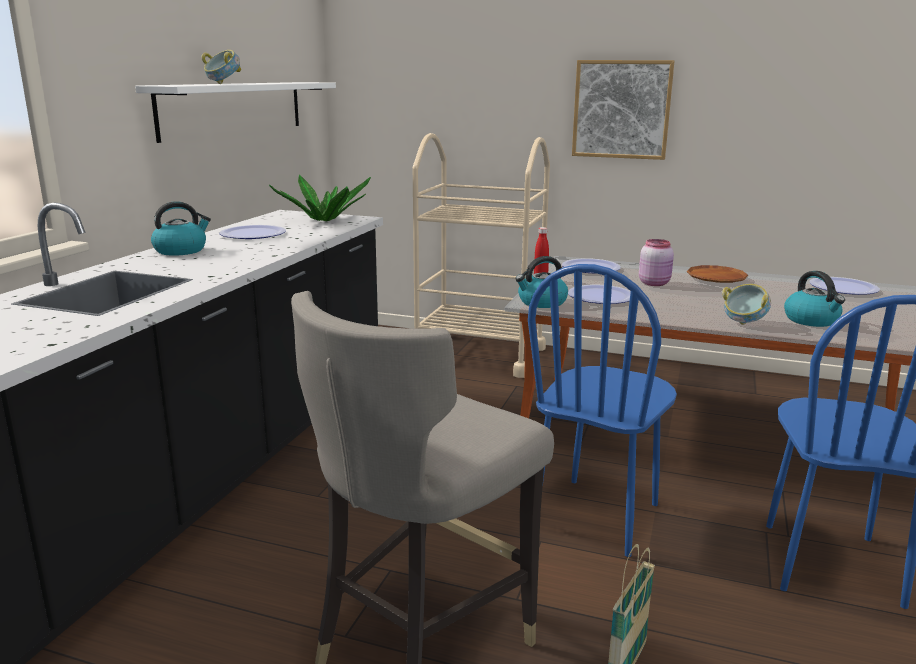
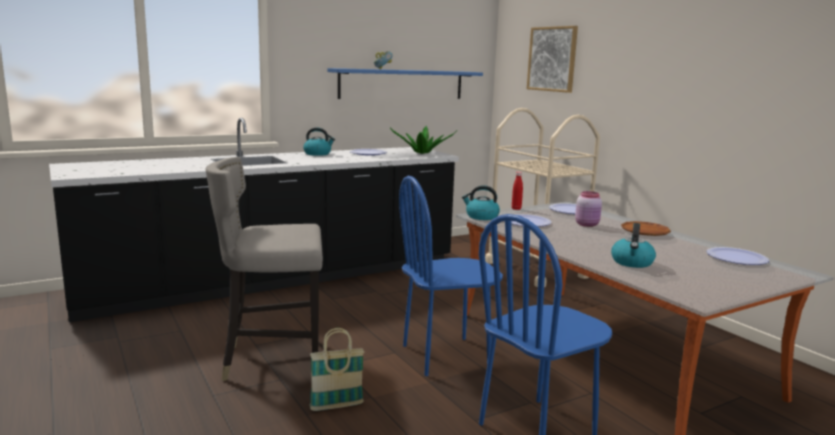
camera: 40 degrees right, 5 degrees down
white shelf [135,82,336,143] -> blue shelf [327,68,483,99]
picture [572,60,675,160] -> picture moved to [527,26,578,93]
bowl [722,284,771,325] -> none

